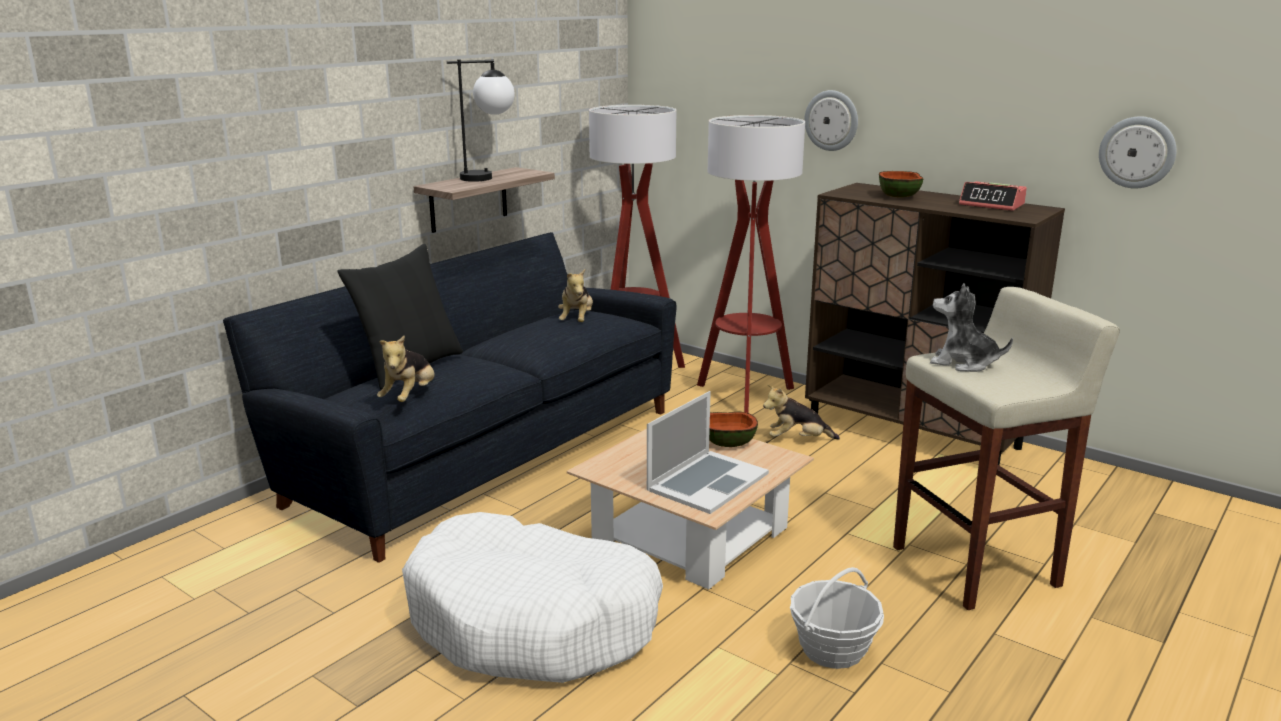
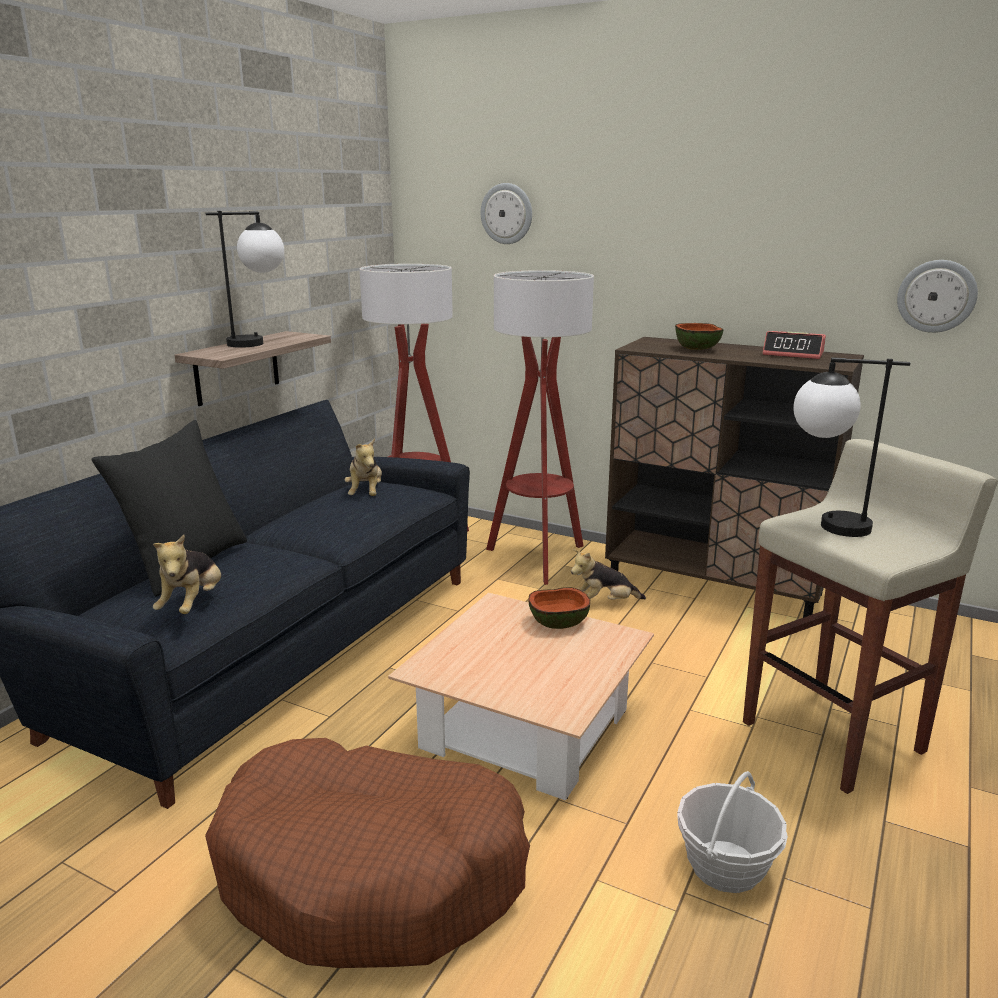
camera: 10 degrees left, 0 degrees up
white dog bed [402,512,663,683] -> brown dog bed [205,738,530,968]
laptop [647,391,769,514] -> none
wall clock [804,90,858,151] -> wall clock moved to [481,183,532,244]
plush toy [930,283,1013,372] -> table lamp [793,357,910,537]

